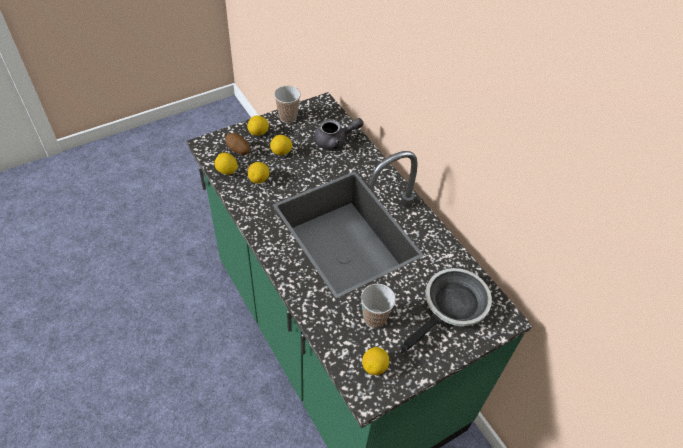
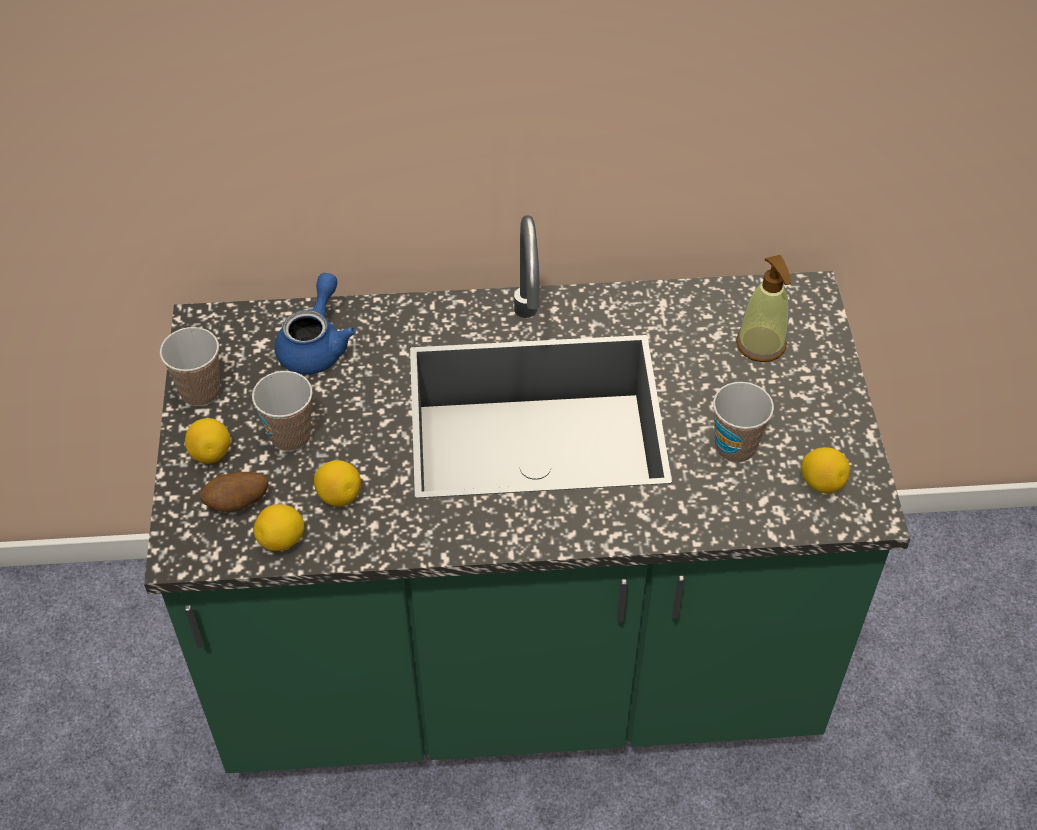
camera: 60 degrees left, 0 degrees up
lemon [270,135,292,155] -> cup [252,371,313,451]
grey teapot [314,118,364,150] -> blue teapot [275,273,356,375]
frying pan [401,268,492,354] -> soap dispenser [736,255,791,362]

